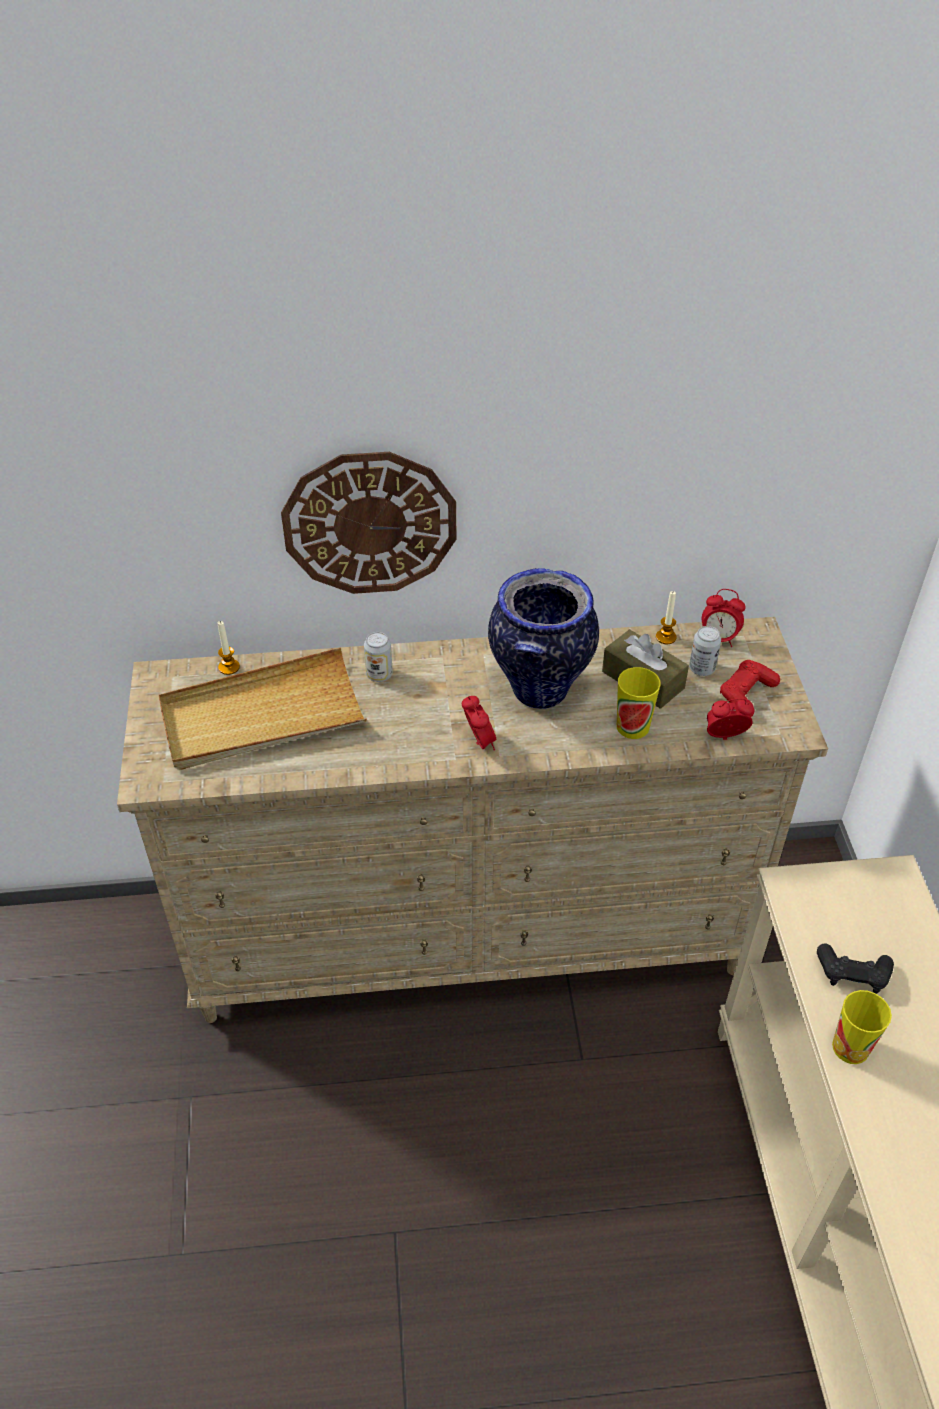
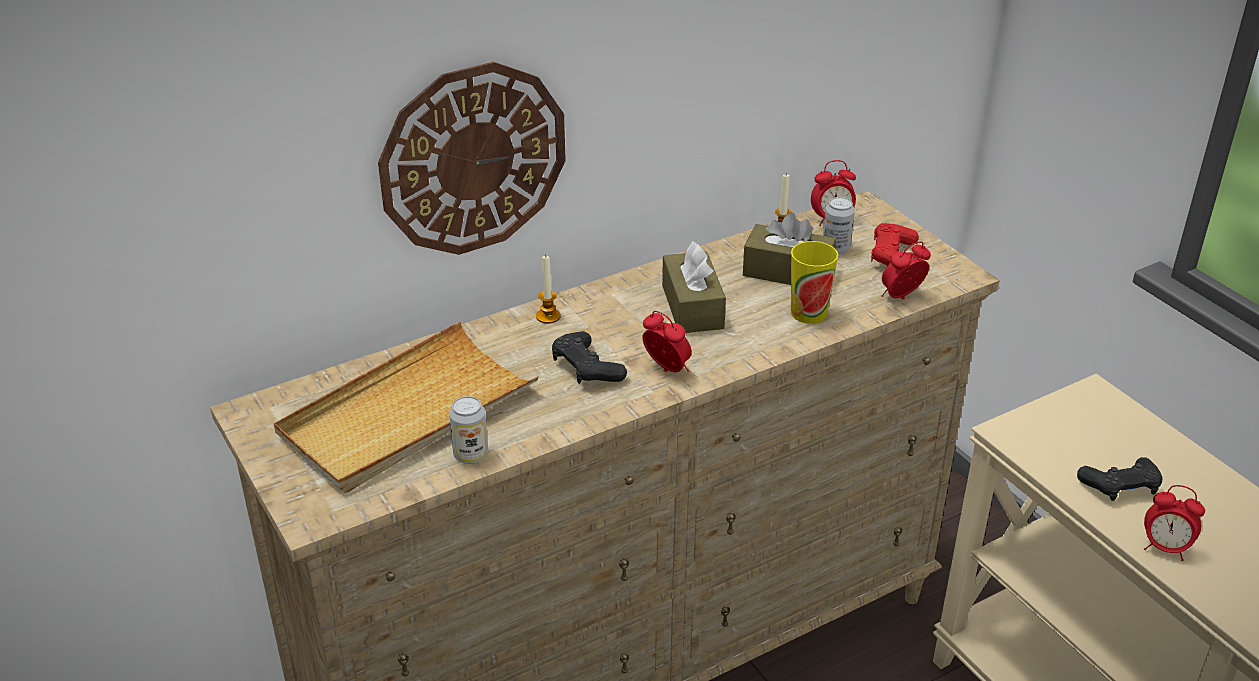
camera: 25 degrees left, 10 degrees down
candle [217,621,240,675] -> candle moved to [536,255,561,324]
can [364,632,393,682] -> can moved to [449,396,488,464]
vase [488,568,599,709] -> brown tissue box [662,241,726,333]
cup [832,990,892,1064] -> alarm clock [1144,485,1205,561]
none -> black game controller [552,331,627,384]

